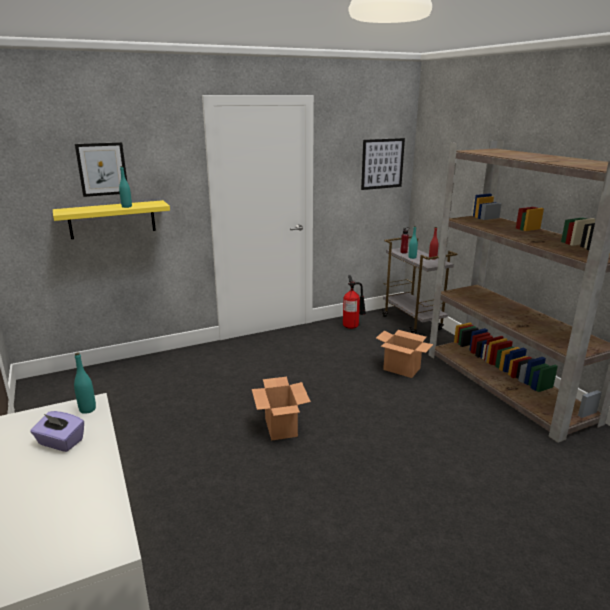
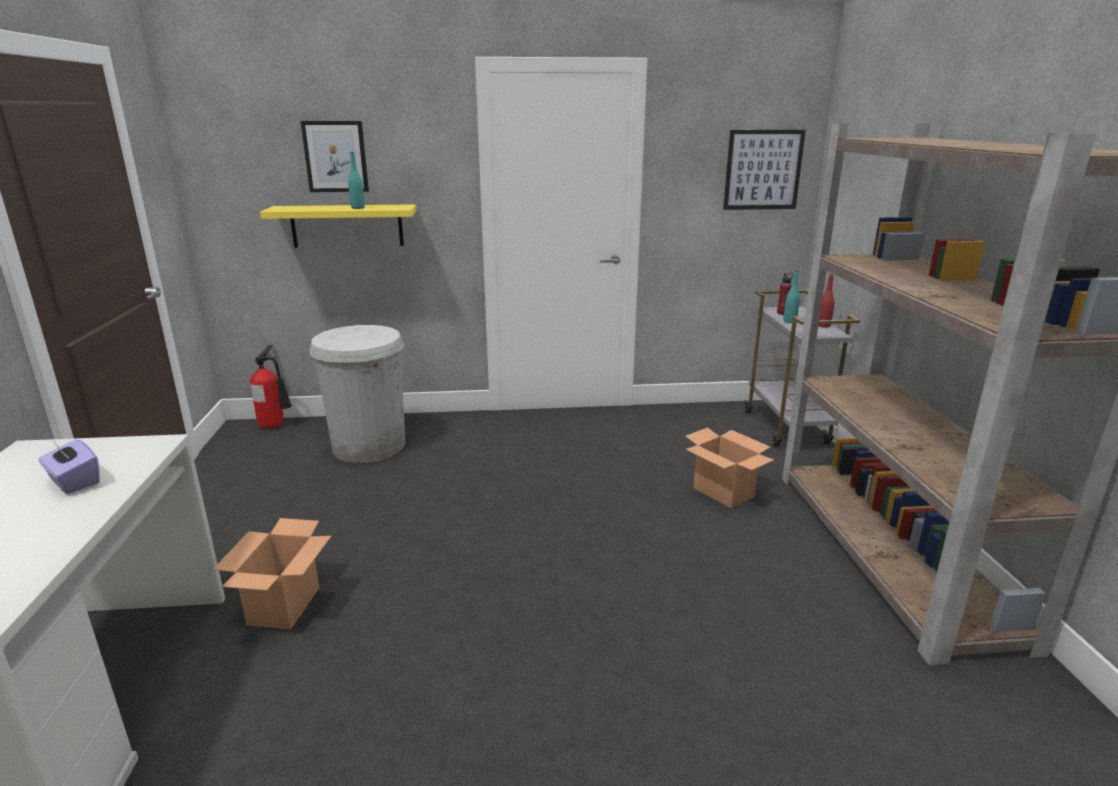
camera: 20 degrees right, 0 degrees up
turquoise bottle [74,353,96,414] -> none
cardboard box [252,377,311,441] -> cardboard box moved to [213,518,331,629]
fire extinguisher [343,275,366,329] -> fire extinguisher moved to [250,345,292,428]
none -> white trash can [309,325,405,463]

